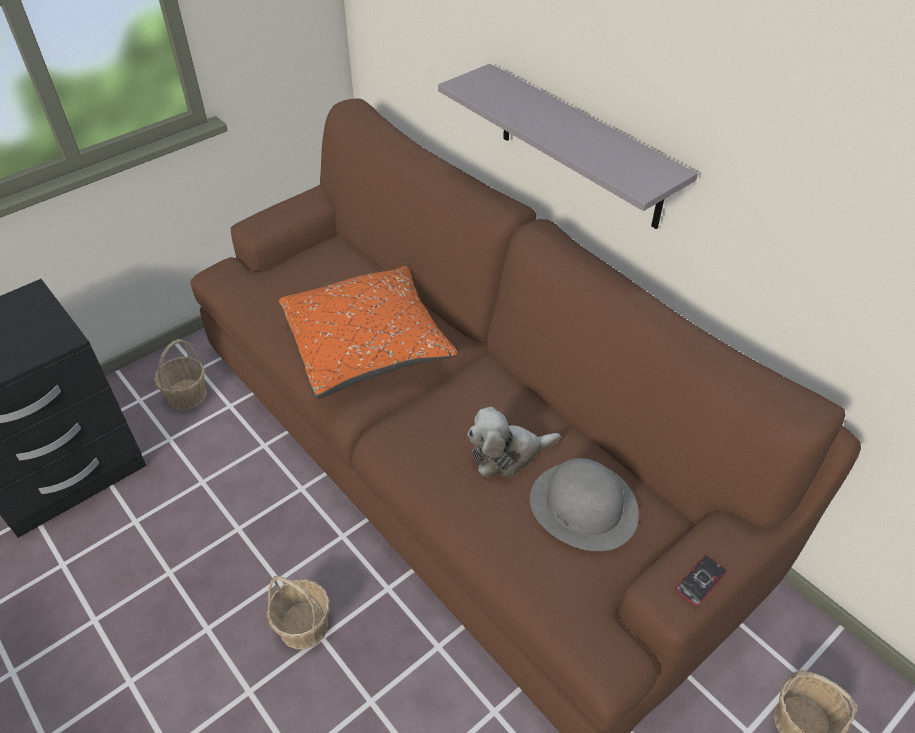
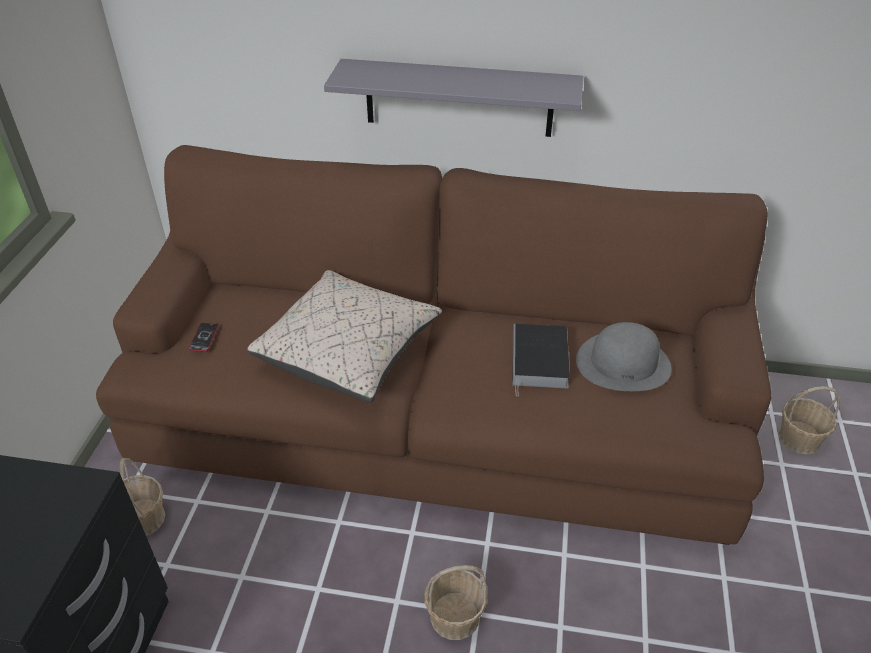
camera: 40 degrees left, 5 degrees down
orange pillow [279,266,458,398] -> beige pillow [247,270,442,402]
plush toy [467,407,561,478] -> book [512,324,570,397]
phone [675,555,727,606] -> phone moved to [189,323,219,352]

